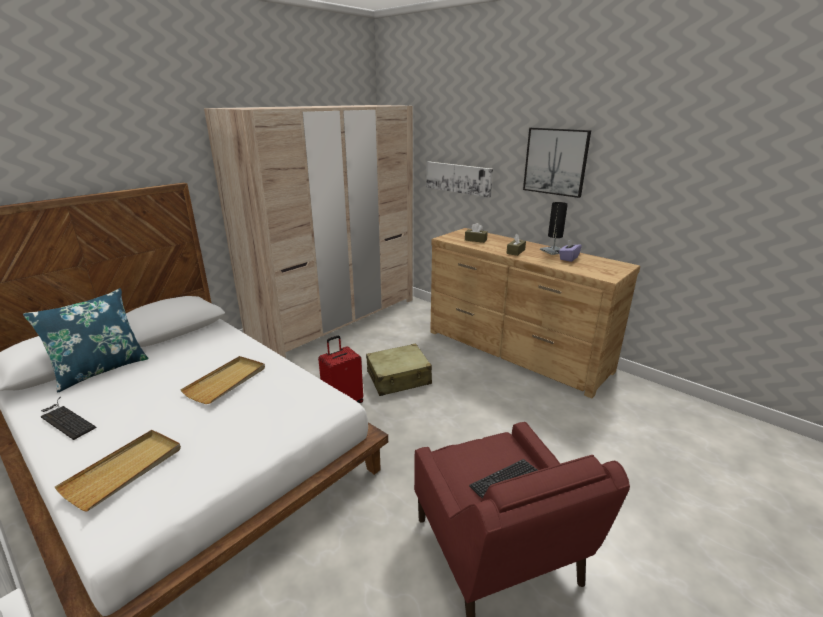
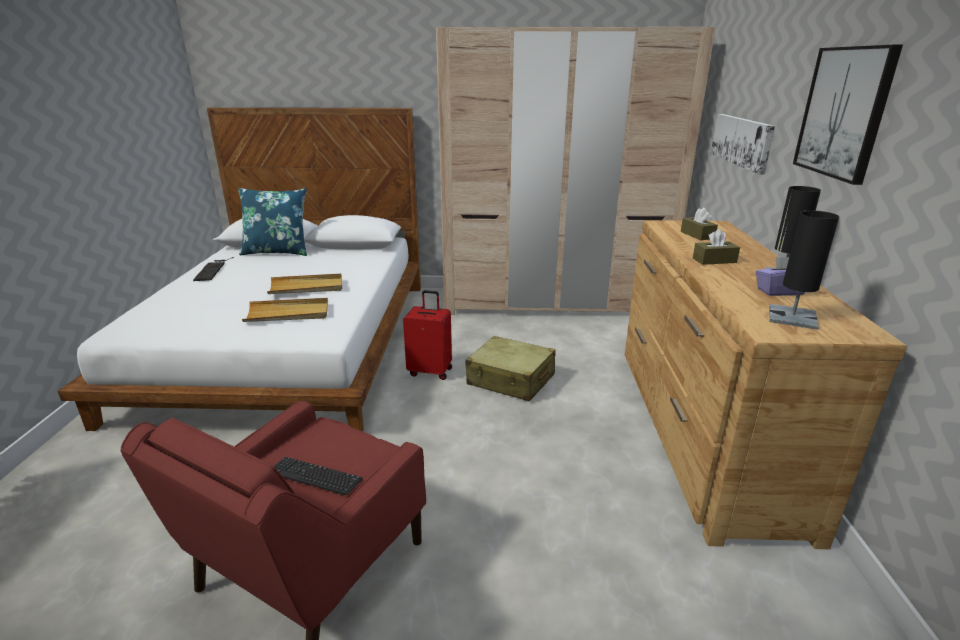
camera: 50 degrees right, 0 degrees up
beige tray [55,430,181,512] -> beige tray moved to [242,298,328,322]
none -> black table lamp [769,210,839,330]

